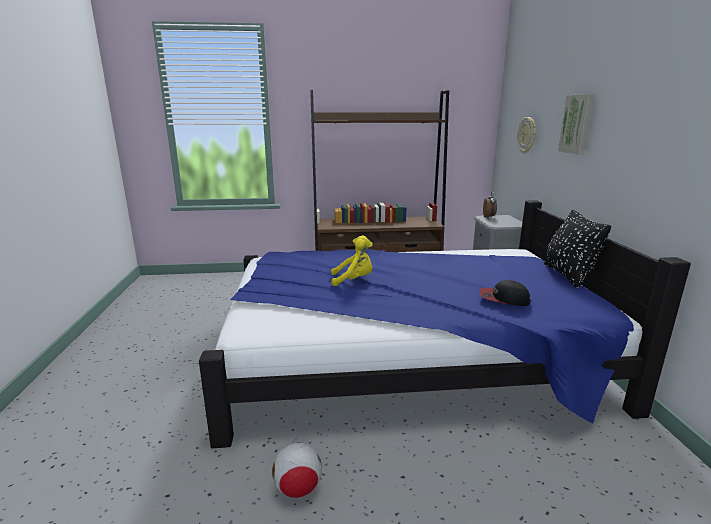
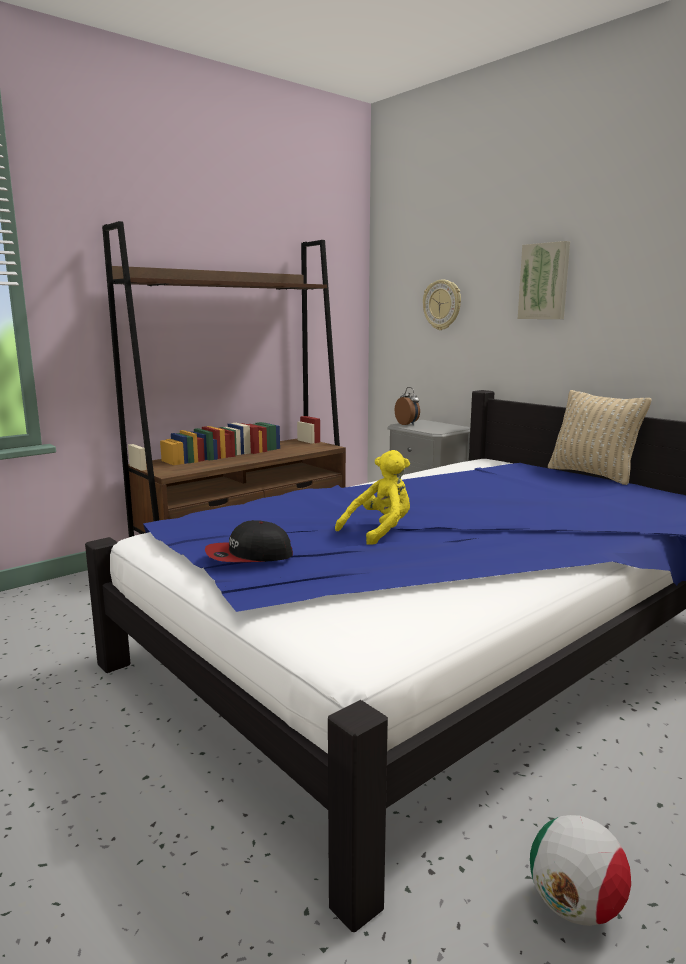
camera: 35 degrees left, 5 degrees down
cap [479,280,531,306] -> cap moved to [205,520,293,562]
black pillow [544,210,611,288] -> beige pillow [548,390,652,485]

